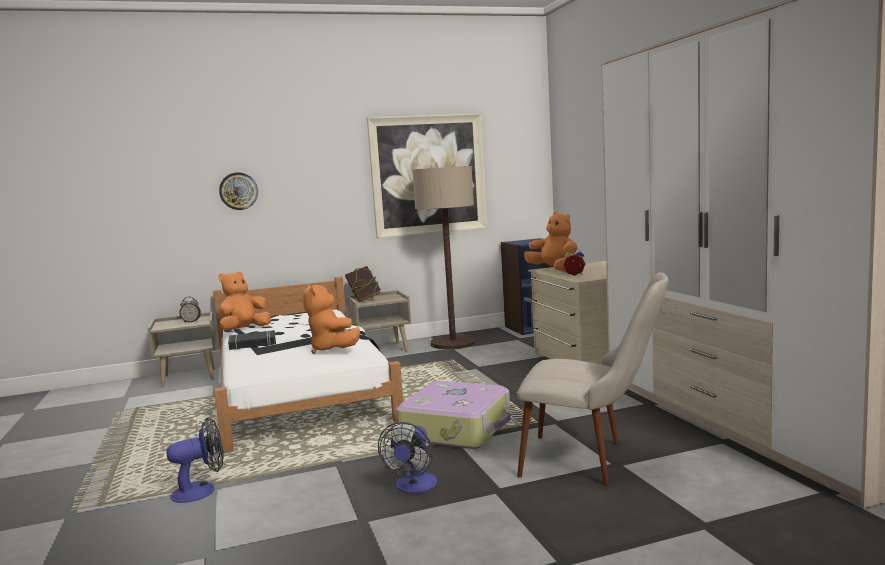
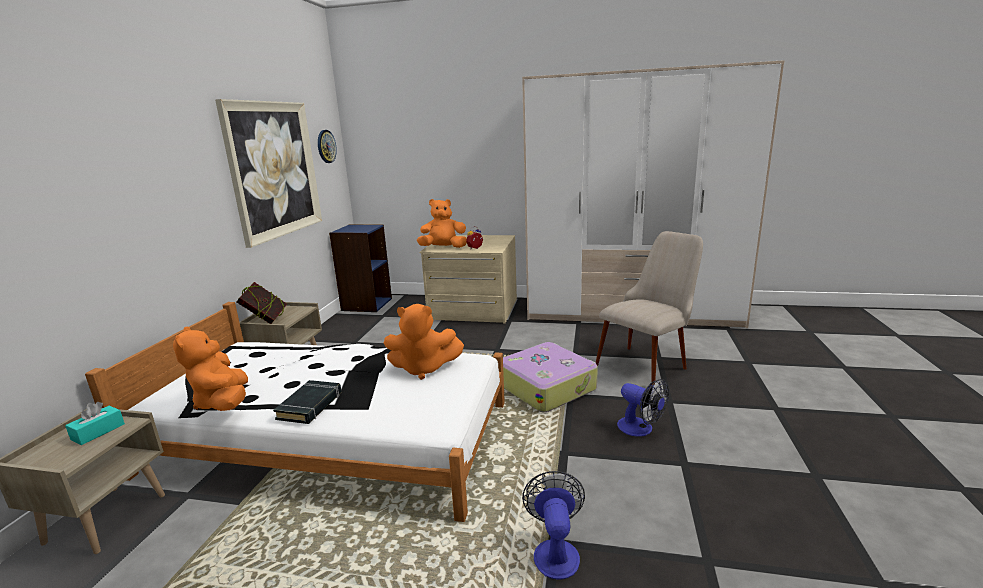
camera: 60 degrees left, 10 degrees up
alarm clock [179,297,201,323] -> turquoise tissue box [65,402,125,445]
wall clock [219,172,258,210] -> wall clock moved to [318,130,337,163]
floor lamp [412,166,476,349] -> none

